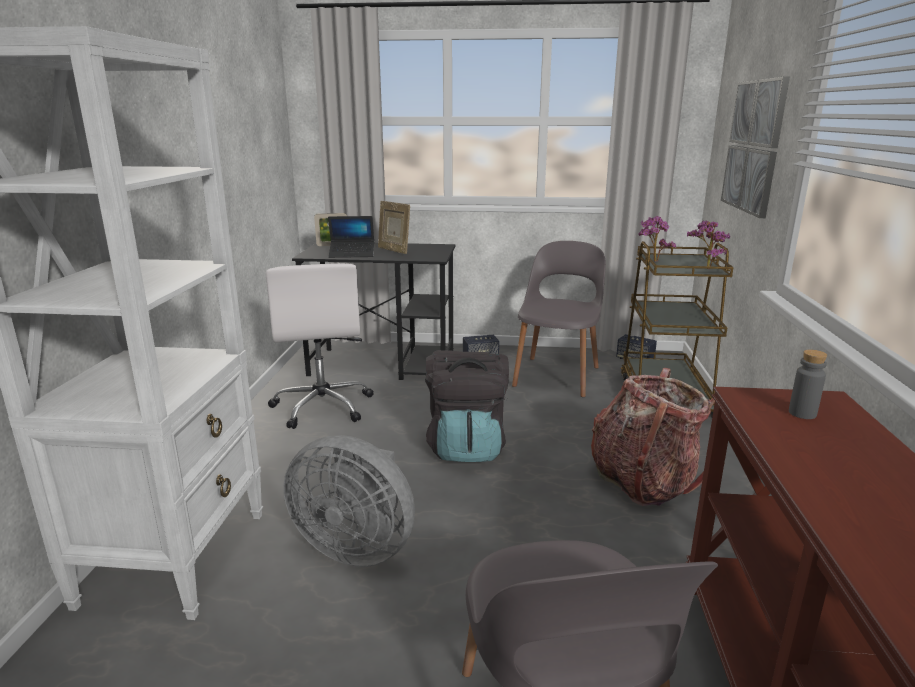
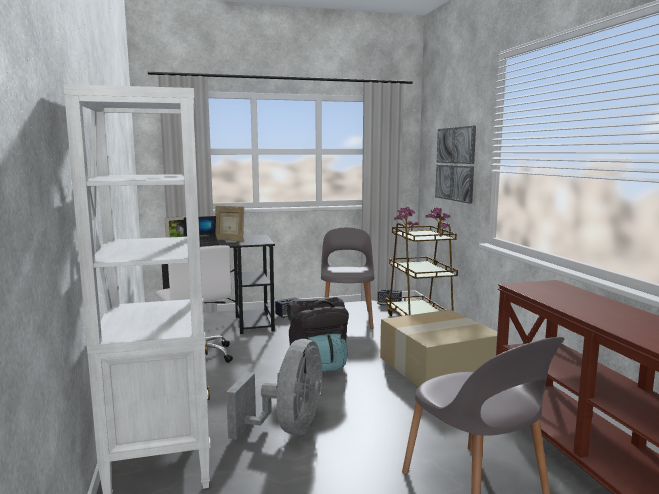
camera: 20 degrees left, 10 degrees down
grey fan [283,435,415,567] -> grey fan turned 75 degrees counterclockwise [226,339,322,440]
backpack [591,368,715,506] -> cardboard box [380,310,497,387]
grey bottle [789,350,827,419] -> none

